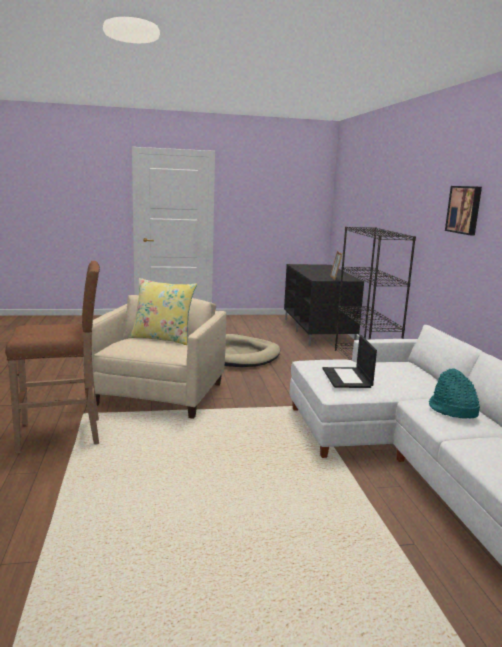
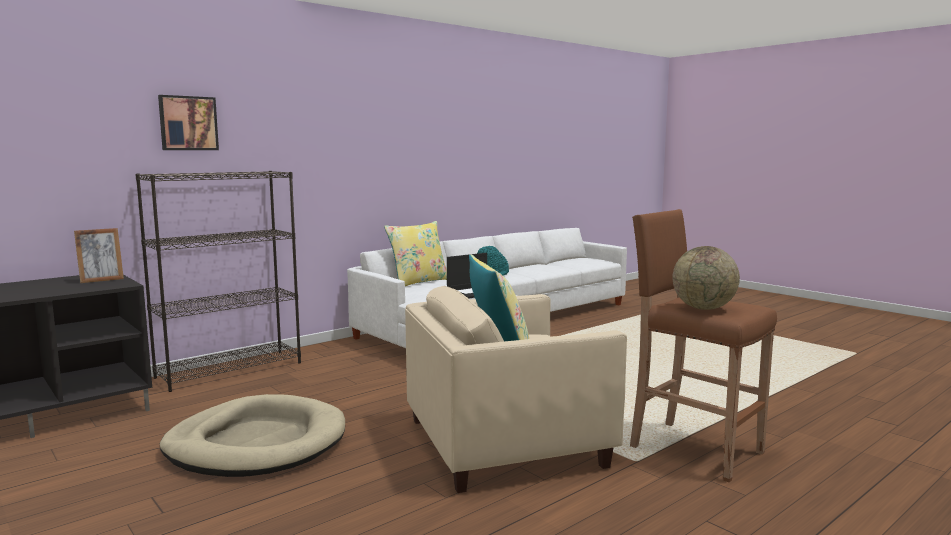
camera: 120 degrees left, 5 degrees down
picture [445,186,482,235] -> picture moved to [158,95,219,150]
none -> yellow pillow [384,221,447,286]
none -> globe [672,246,740,310]

